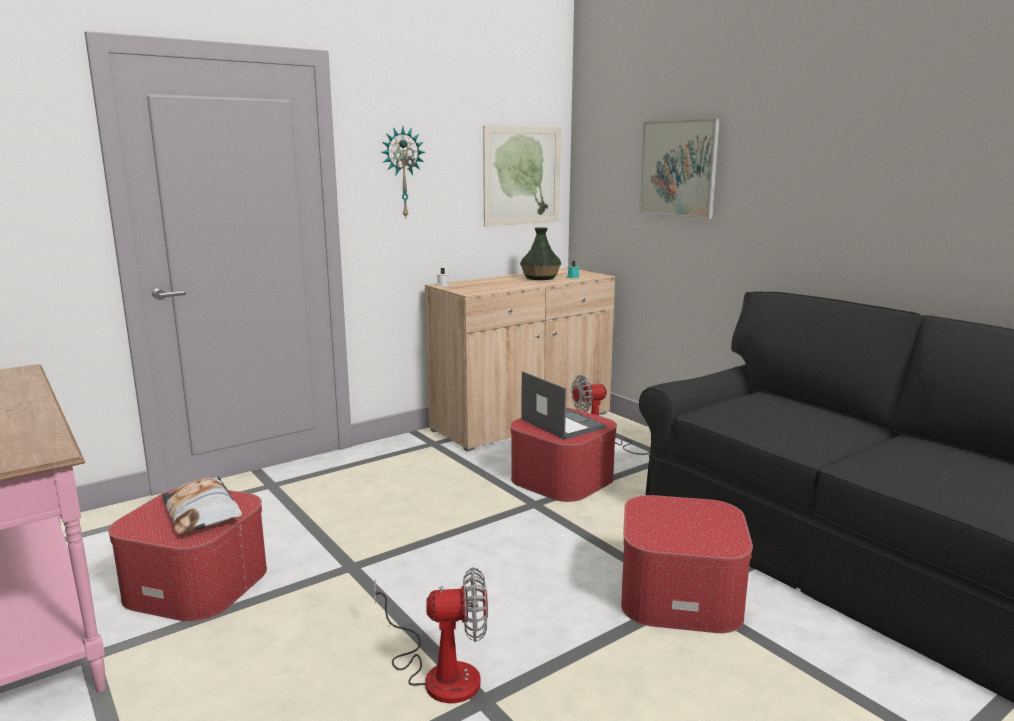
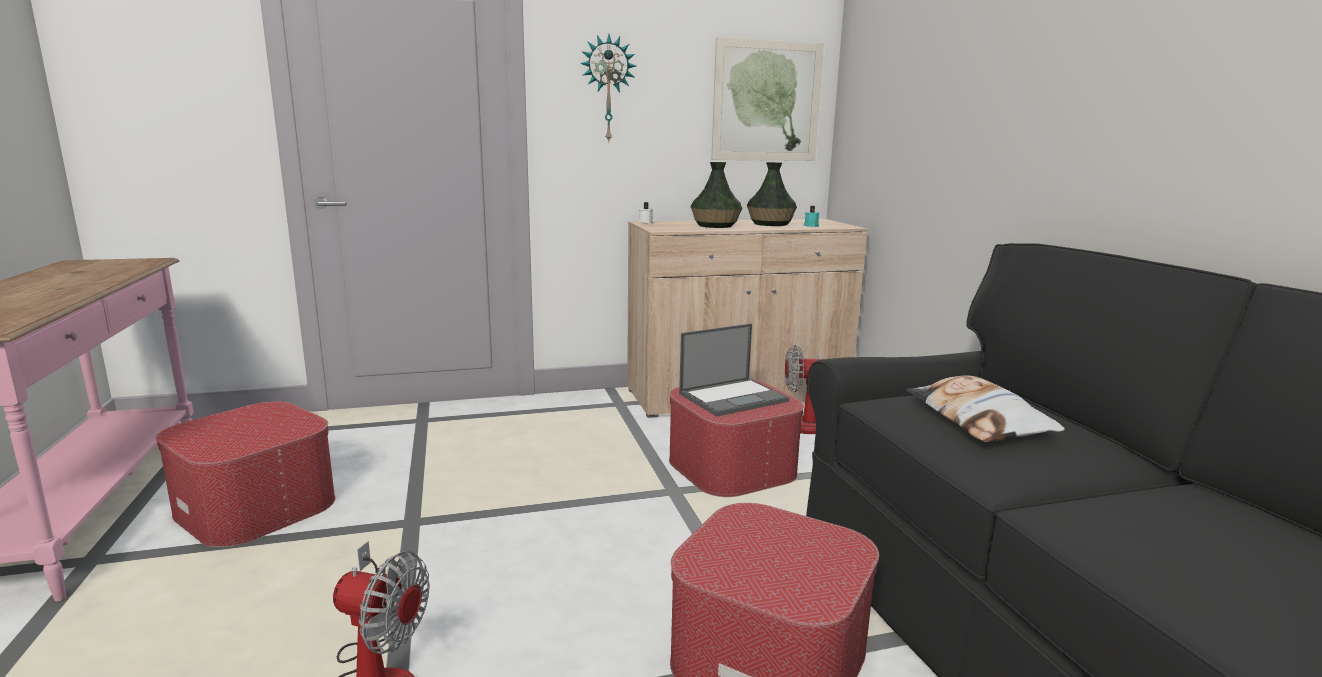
camera: 20 degrees right, 0 degrees up
pillow [162,476,242,535] -> pillow moved to [906,375,1065,442]
laptop [521,371,606,440] -> laptop turned 75 degrees clockwise [679,323,789,416]
picture [639,119,720,219] -> none
none -> vase [690,162,742,228]

